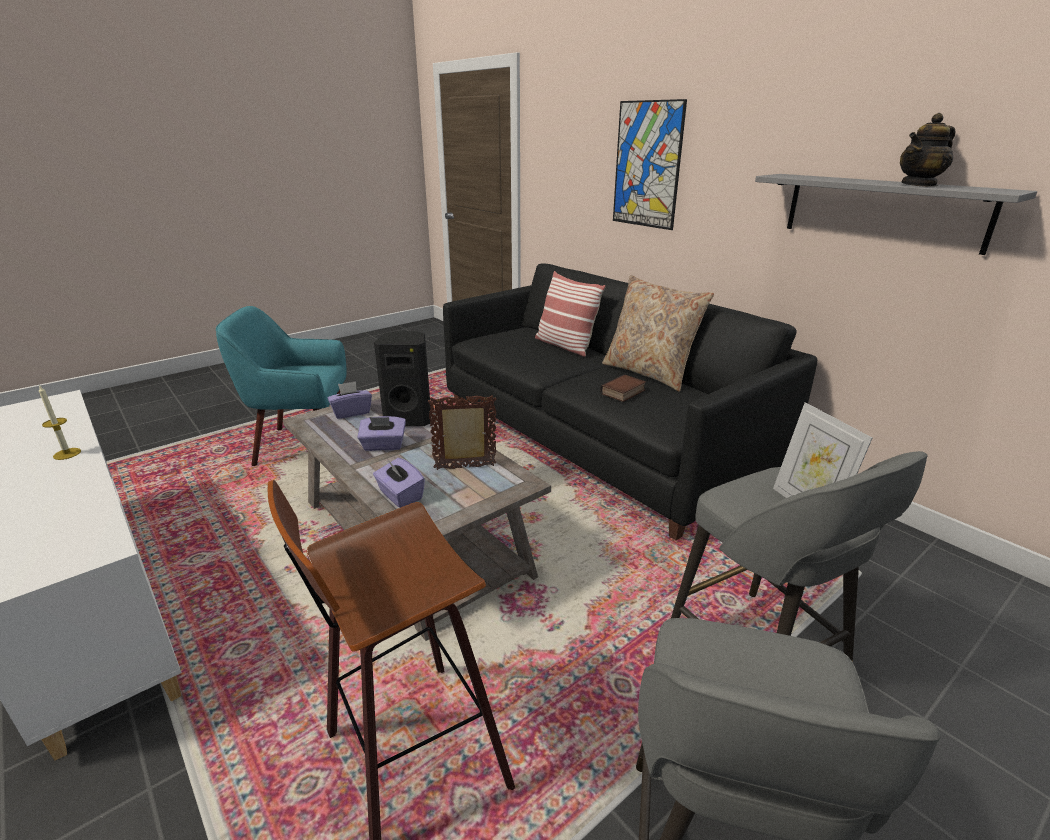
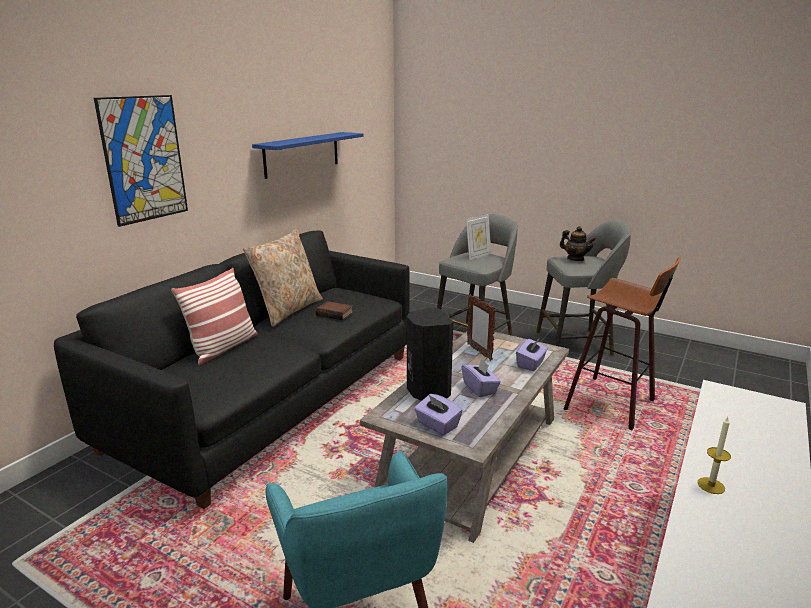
camera: 110 degrees left, 5 degrees down
grey shelf [755,174,1037,255] -> blue shelf [252,132,364,179]
teapot [900,113,955,187] -> teapot moved to [560,226,596,261]

